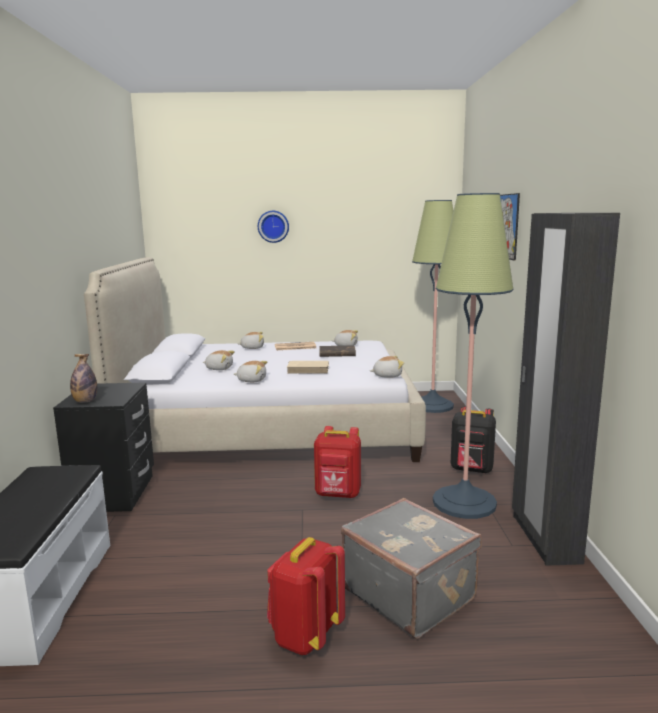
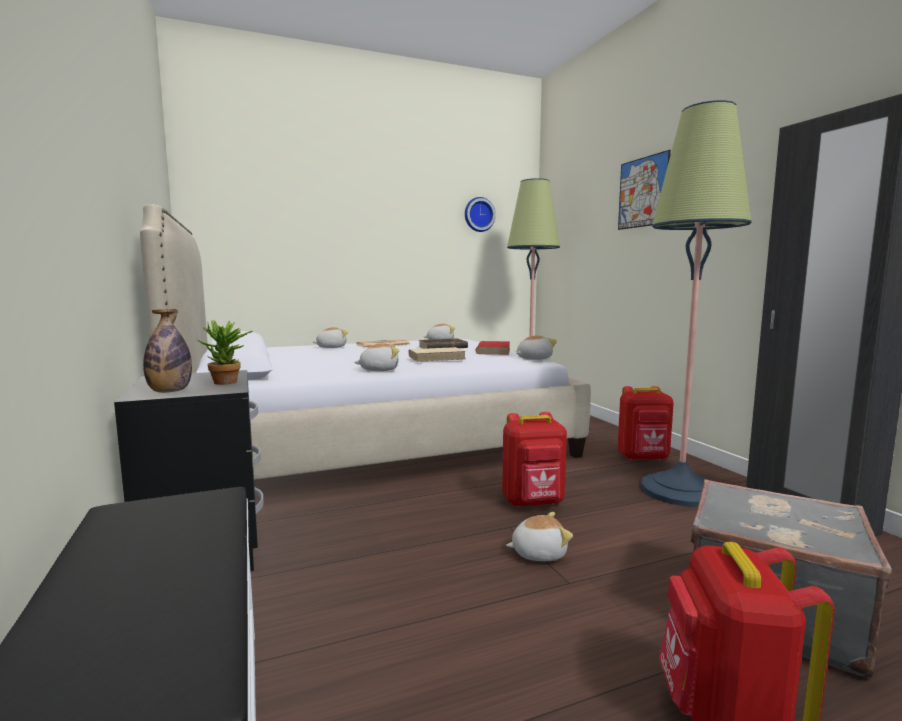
camera: 20 degrees left, 5 degrees down
plush toy [203,350,235,370] -> plush toy moved to [506,512,573,561]
wall clock [258,211,289,243] -> wall clock moved to [465,197,496,232]
black backpack [451,406,496,473] -> red backpack [618,386,674,460]
none -> potted plant [198,320,253,385]
none -> red book [475,341,510,355]

